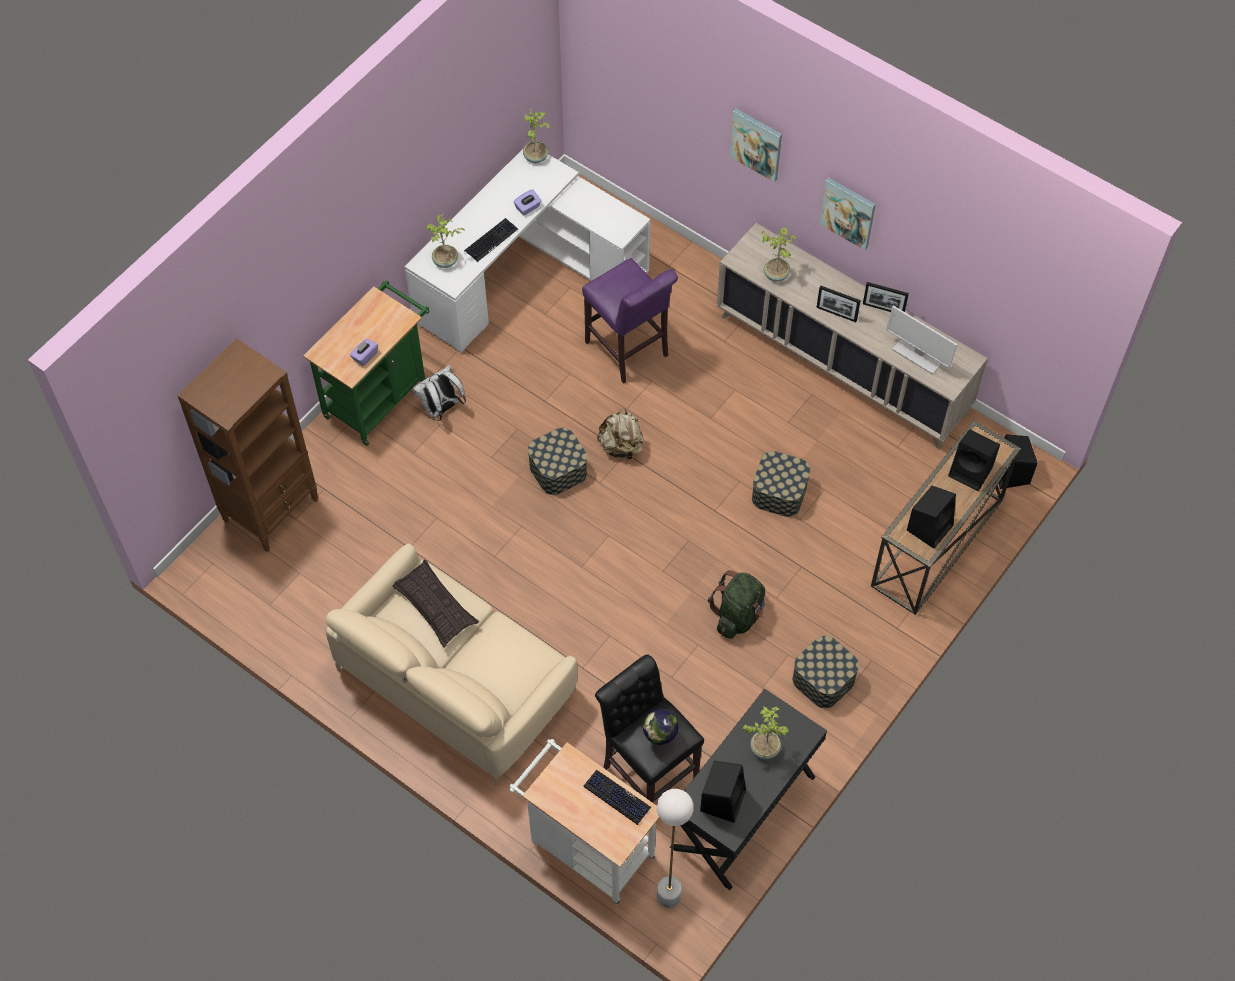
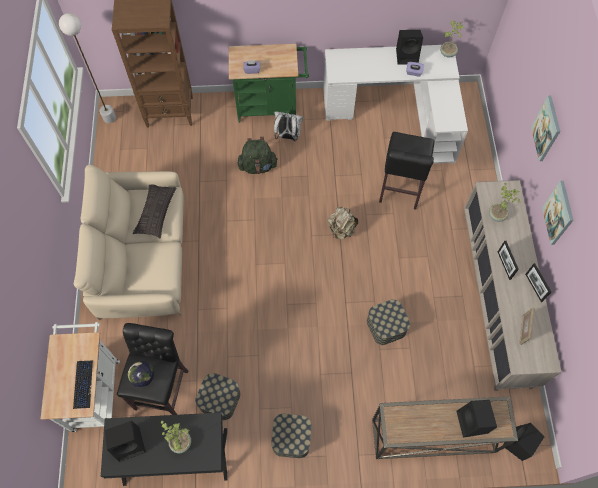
camera: 50 degrees right, 5 degrees up
potted plant [425,214,465,268] -> none
keyboard [464,218,518,262] -> none
storage box [528,428,587,495] -> storage box moved to [195,373,241,420]
purple stool [582,258,678,384] -> black stool [379,132,434,210]
white floor lamp [657,789,694,908] -> white floor lamp moved to [59,13,116,123]
green backpack [708,570,765,639] -> green backpack moved to [237,137,278,174]
monitor [886,306,957,375] -> picture frame [519,307,535,345]
black speaker [907,486,956,548] -> black speaker moved to [396,30,423,65]

